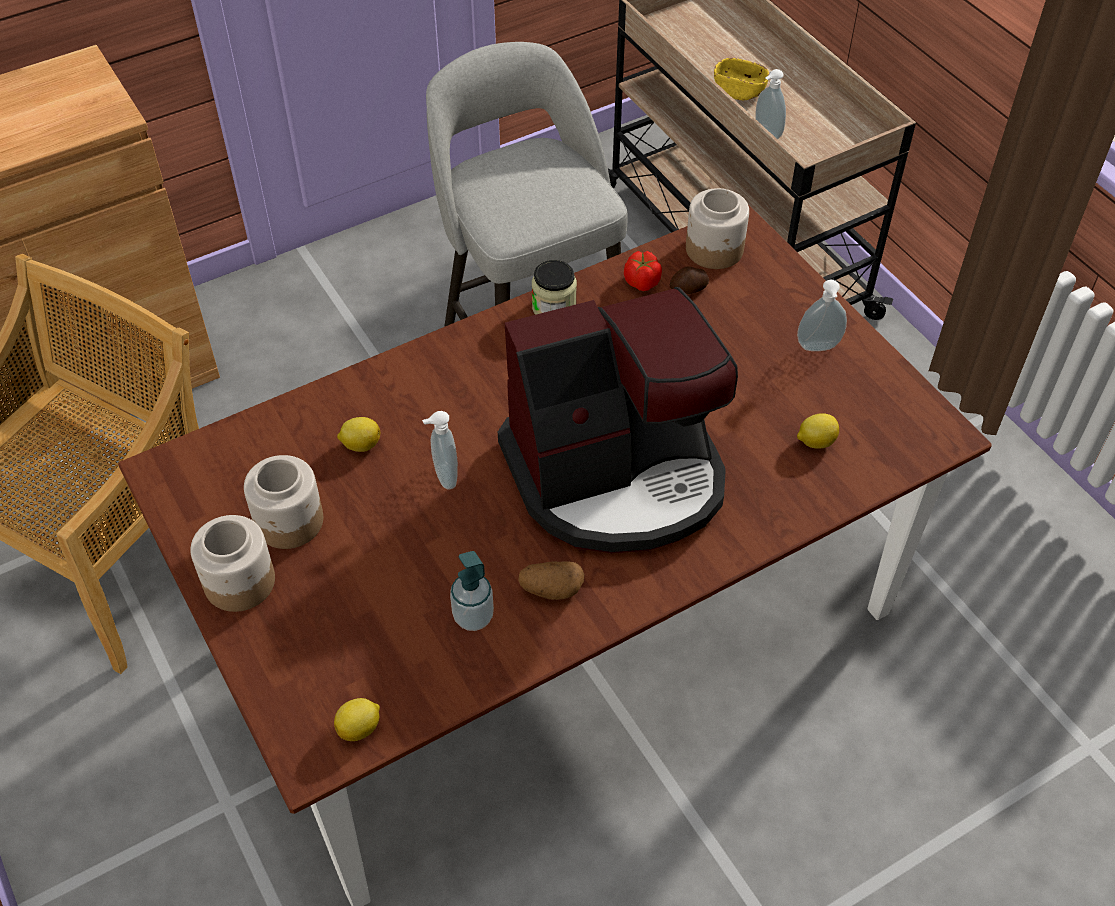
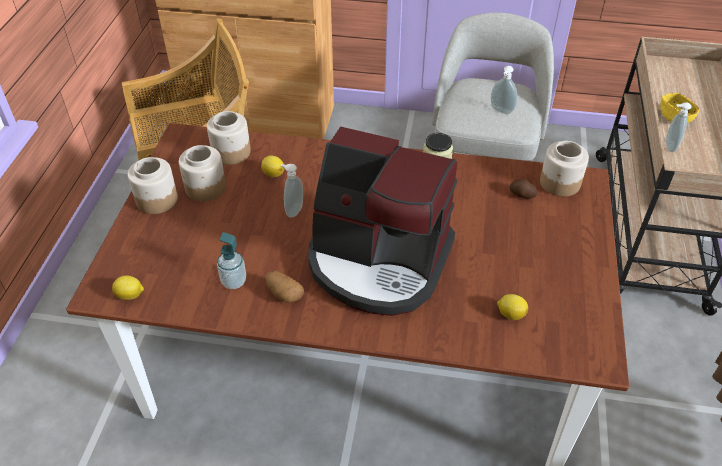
camera: 40 degrees right, 5 degrees down
tomato [624,251,662,291] -> none
soap dispenser [797,279,847,351] -> soap dispenser moved to [491,66,517,114]
none -> jar [207,111,251,165]

